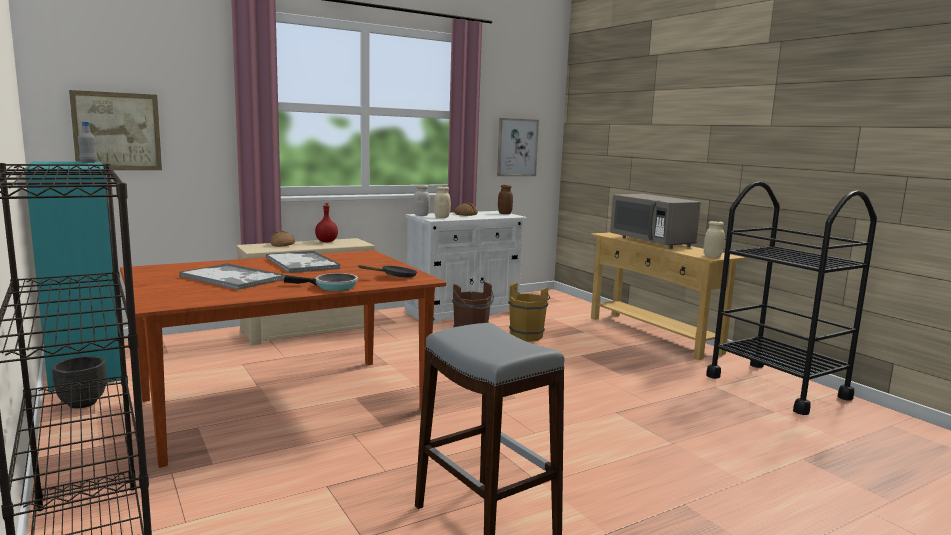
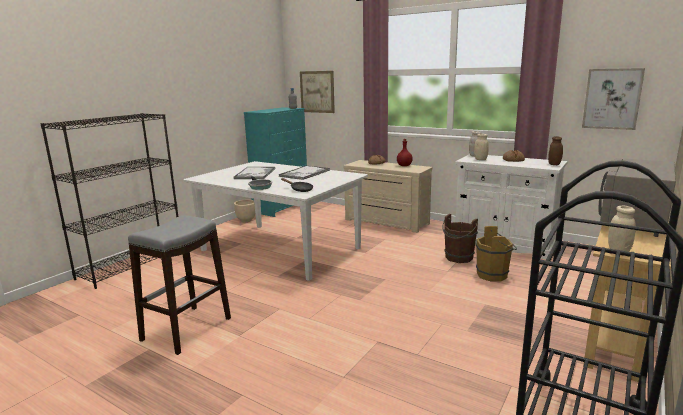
camera: 65 degrees right, 5 degrees up
black planter [52,356,106,408] -> beige planter [234,200,255,222]
brown dining table [120,250,446,468] -> white dining table [183,161,368,281]

